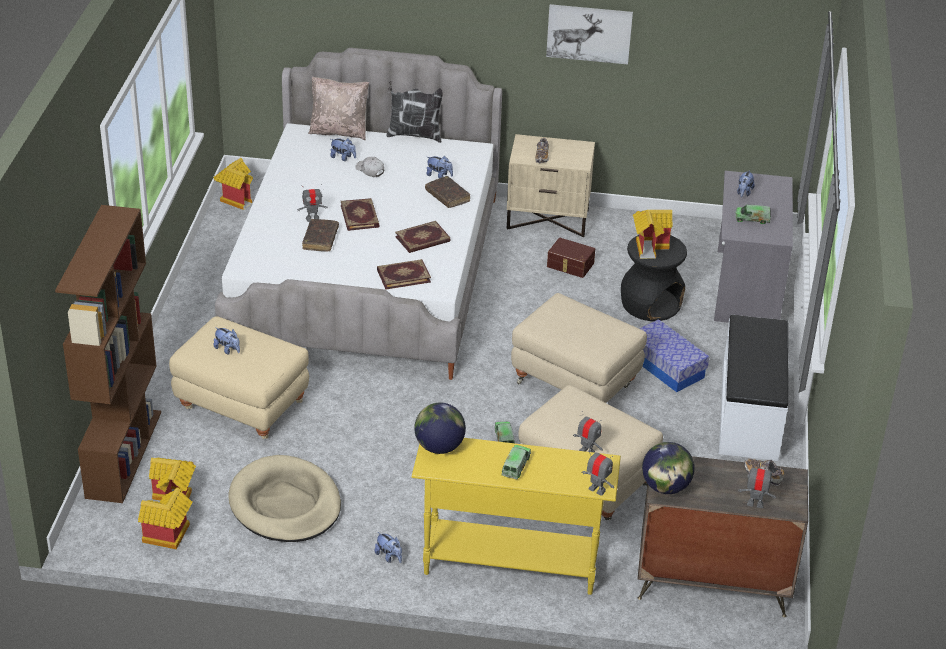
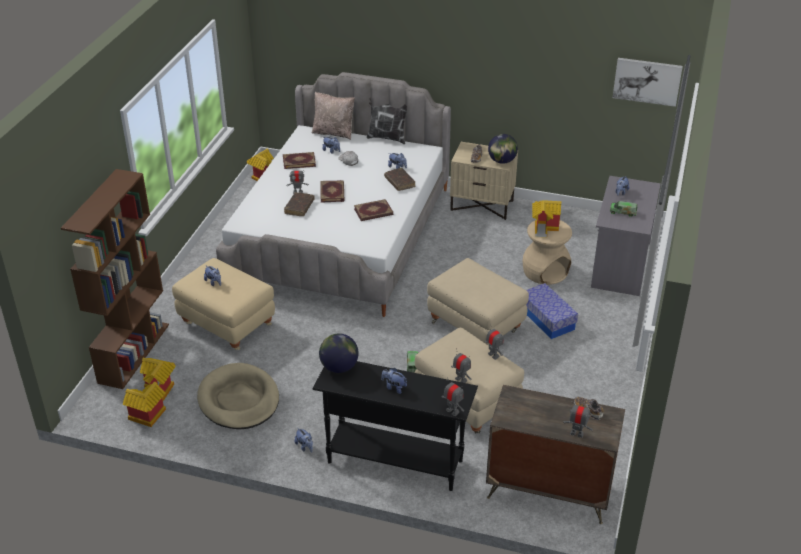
camera: 10 degrees right, 0 degrees up
book [377,259,431,290] -> book moved to [283,152,316,169]
yellow console table [412,438,621,595] -> black console table [313,361,478,491]
toy truck [501,445,531,480] -> plush toy [381,368,407,394]
picture [546,4,633,65] -> picture moved to [612,58,683,107]
brown storage box [547,238,595,278] -> none
black stool [621,235,687,321] -> beige stool [523,220,572,285]
globe [642,442,695,494] -> globe moved to [488,134,518,164]
white bench [718,315,788,461] -> none
none -> toy robot [485,329,503,360]

